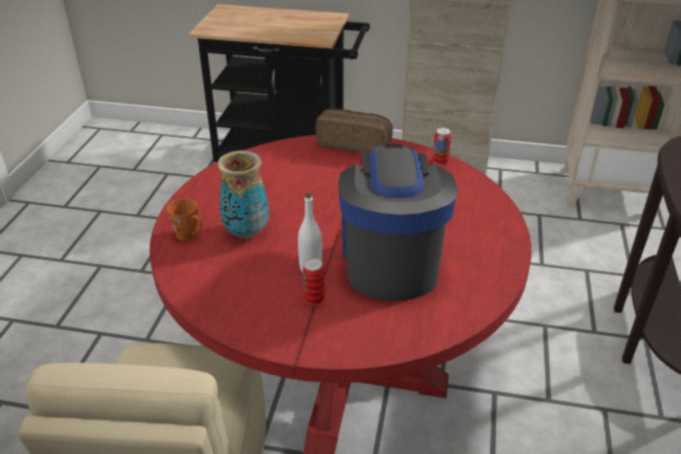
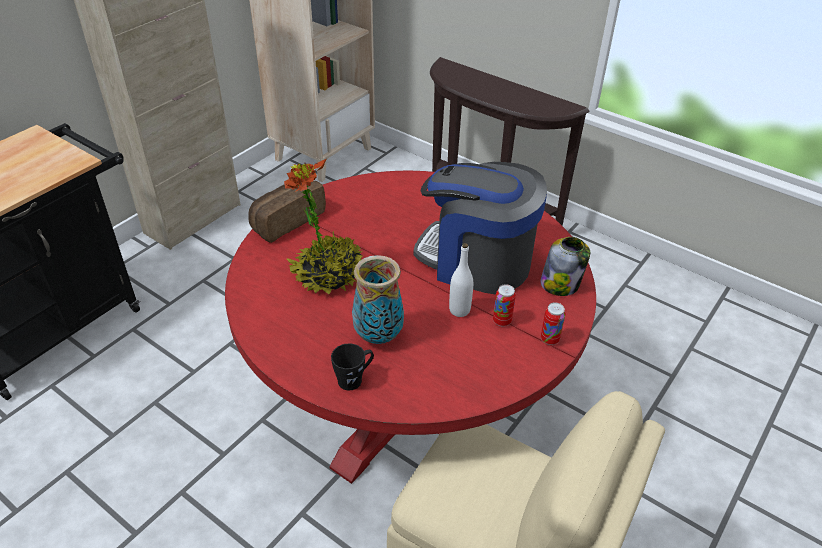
camera: 65 degrees left, 5 degrees up
orange mug [167,198,202,241] -> black mug [331,343,374,391]
can [433,127,451,166] -> can moved to [541,302,565,345]
none -> potted plant [284,158,363,294]
none -> jar [540,237,590,296]

